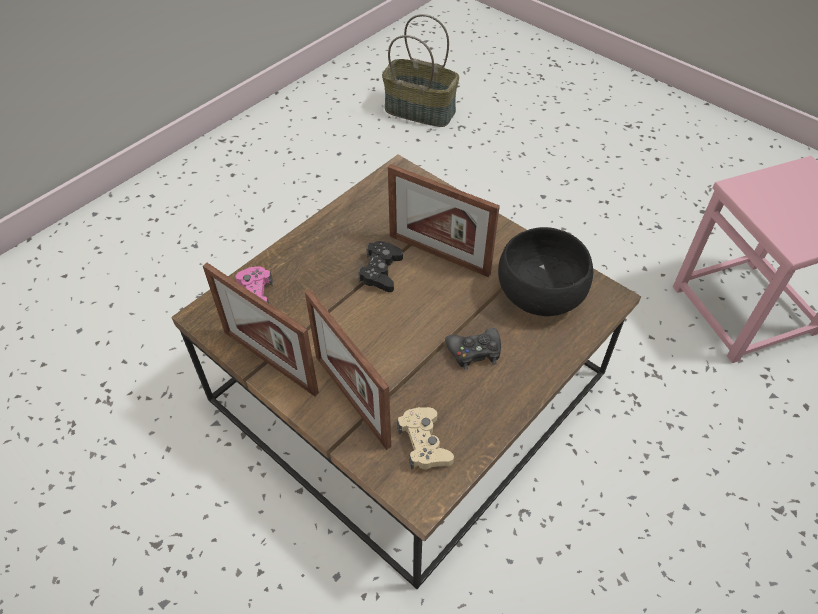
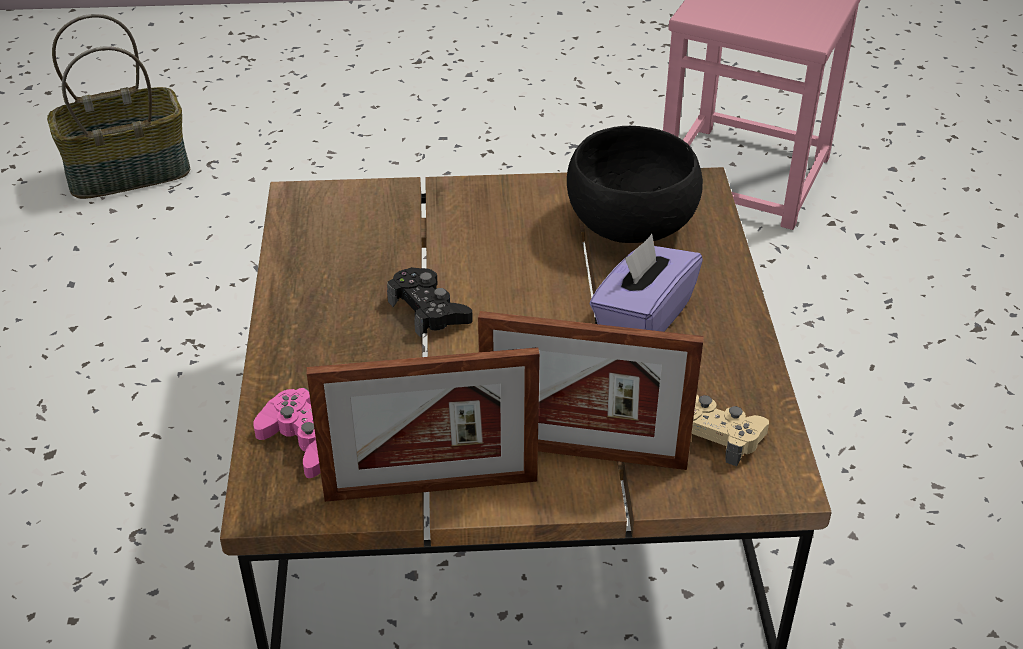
camera: 45 degrees left, 10 degrees down
picture frame [388,164,500,277] -> none
black game controller [445,328,501,370] -> purple tissue box [590,234,703,332]

